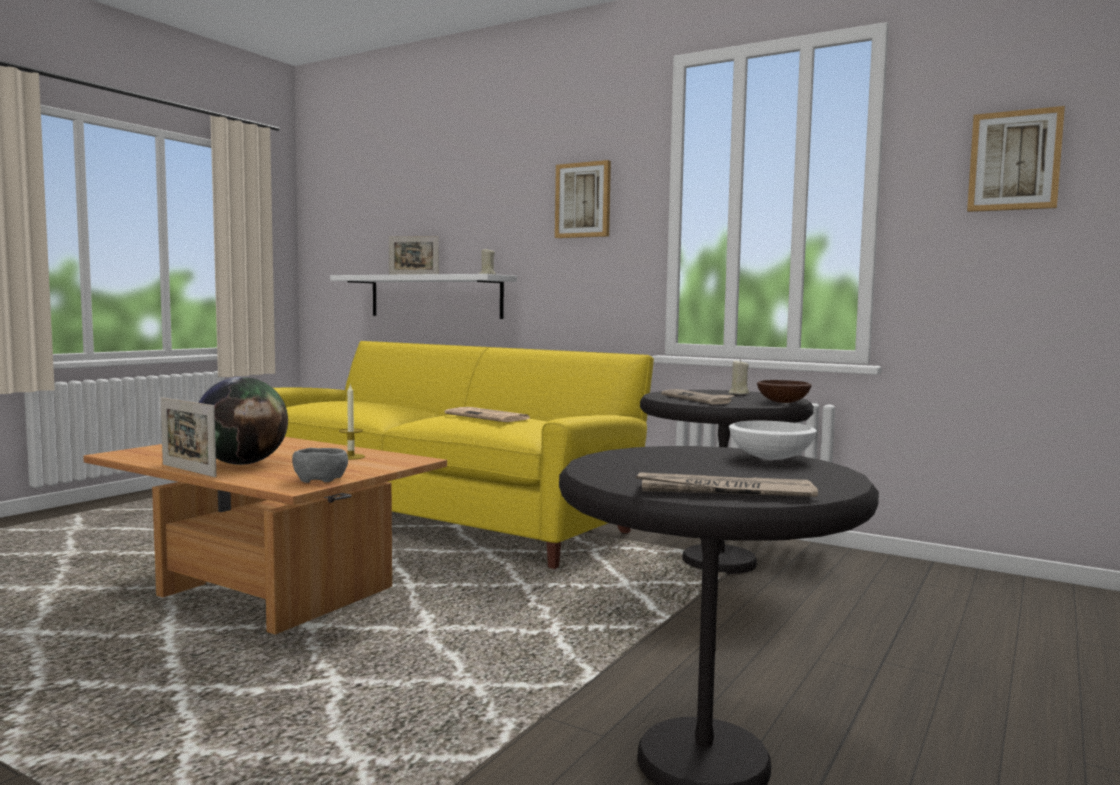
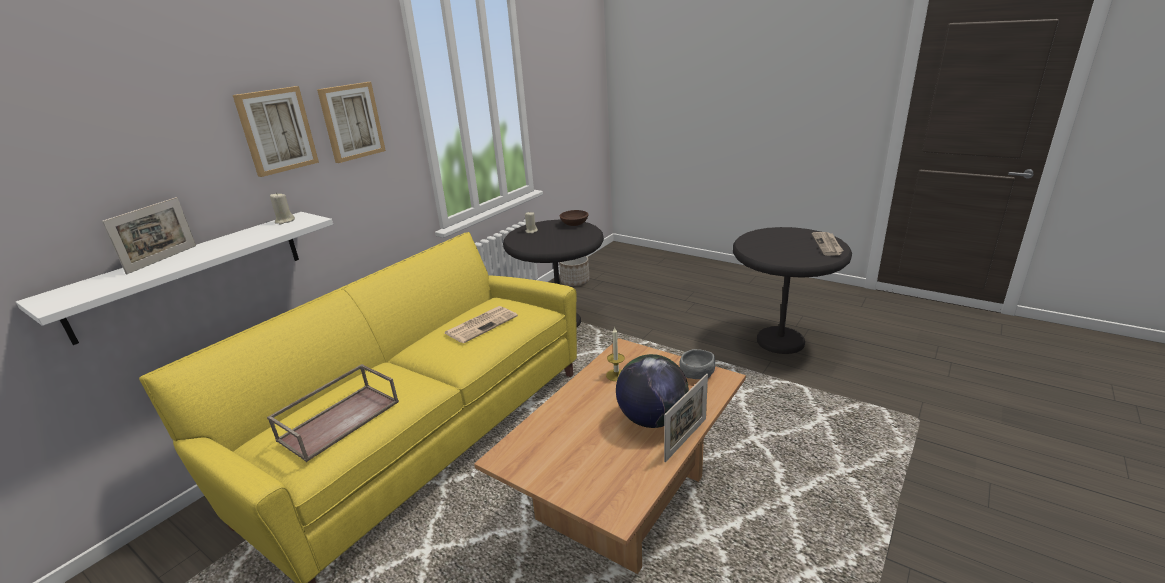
camera: 85 degrees left, 20 degrees up
newspaper [661,389,734,405] -> none
white bowl [729,421,817,460] -> none
picture [967,106,1065,212] -> picture moved to [233,86,319,177]
none -> brown tray [267,364,399,462]
none -> planter [559,256,590,286]

